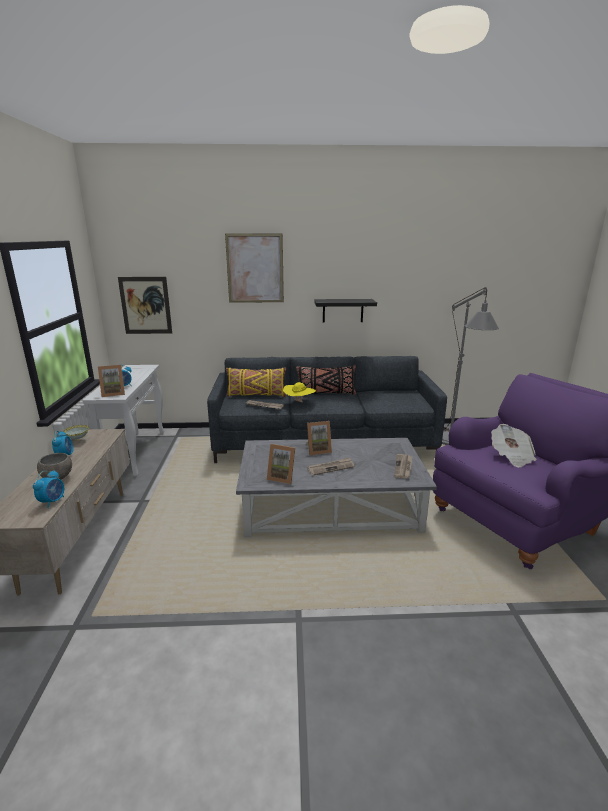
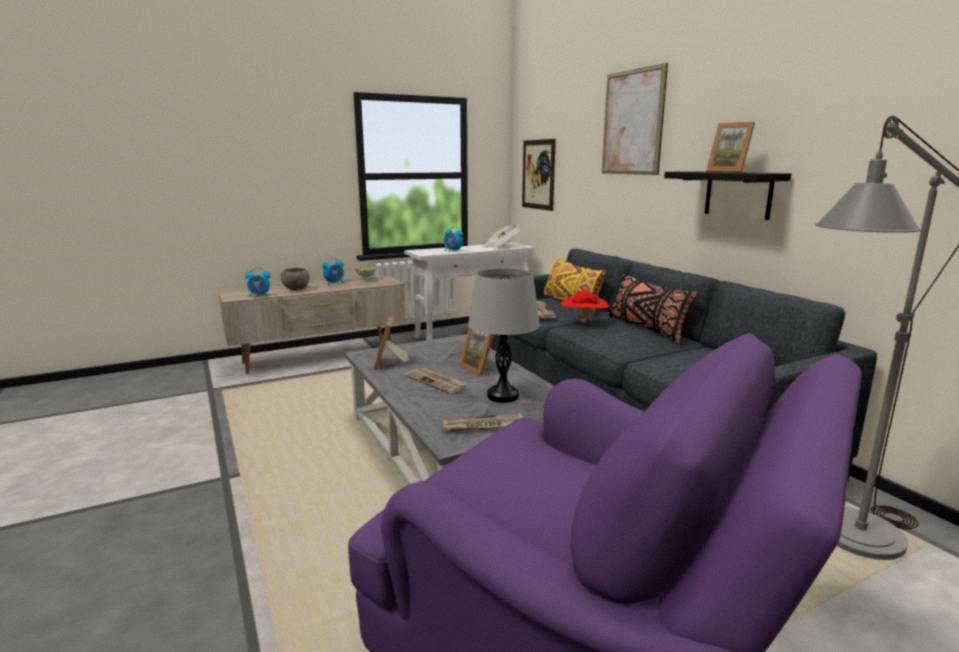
camera: 65 degrees right, 5 degrees down
picture frame [98,365,125,397] -> picture frame moved to [706,122,755,173]
yellow hat [283,382,316,403] -> red hat [561,290,609,323]
newspaper [491,424,537,468] -> newspaper moved to [482,224,520,248]
none -> grey table lamp [468,268,540,403]

